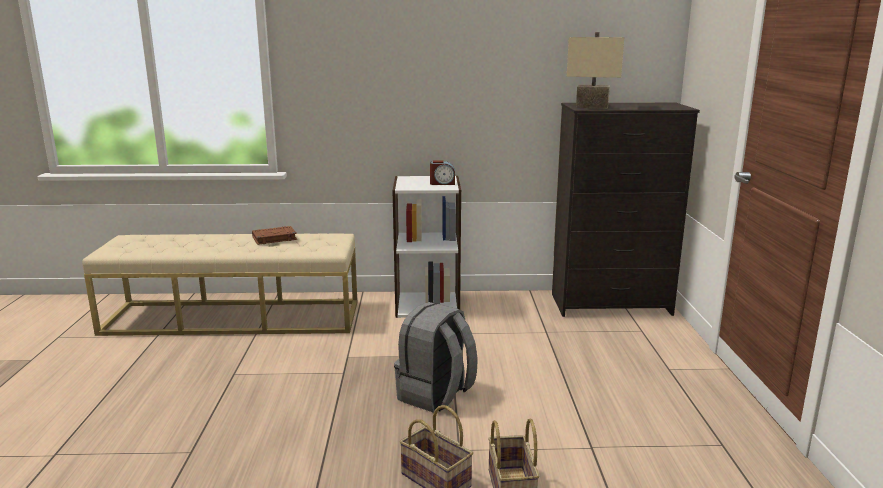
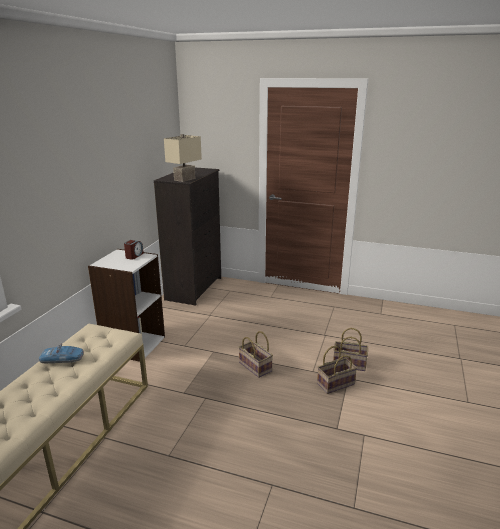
camera: 70 degrees left, 5 degrees up
brown book [252,226,297,245] -> toy car [39,344,84,363]
grey backpack [394,302,478,412] -> basket [239,331,273,378]

